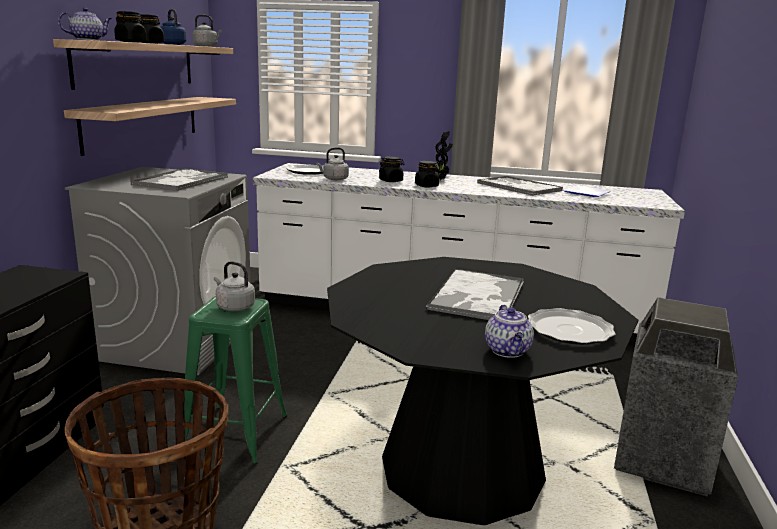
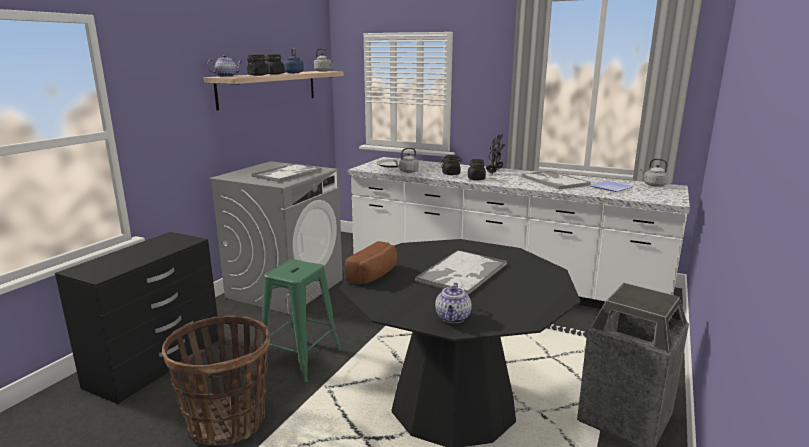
camera: 15 degrees right, 0 degrees up
shelf [64,97,236,156] -> none
grey kettle [214,261,255,311] -> grey kettle moved to [640,158,669,187]
plate [528,308,616,345] -> none
none -> bread [345,241,397,284]

